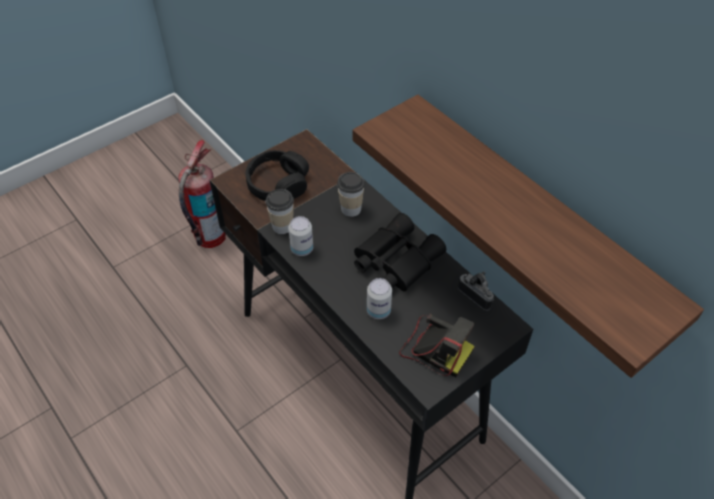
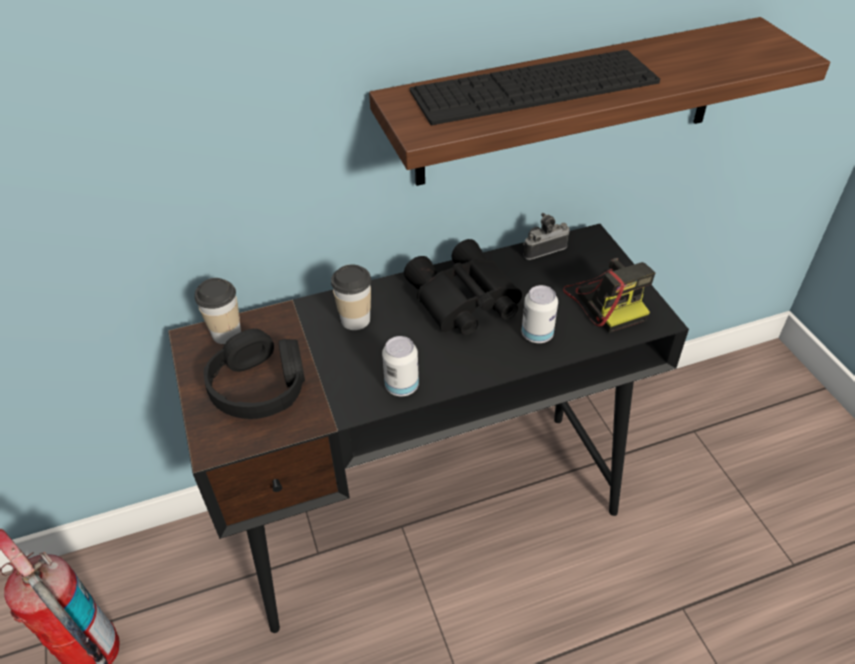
camera: 70 degrees left, 5 degrees down
cup [266,189,294,234] -> cup moved to [195,278,241,344]
camera [399,313,475,377] -> camera turned 105 degrees clockwise [563,258,655,333]
none -> keyboard [410,50,660,125]

